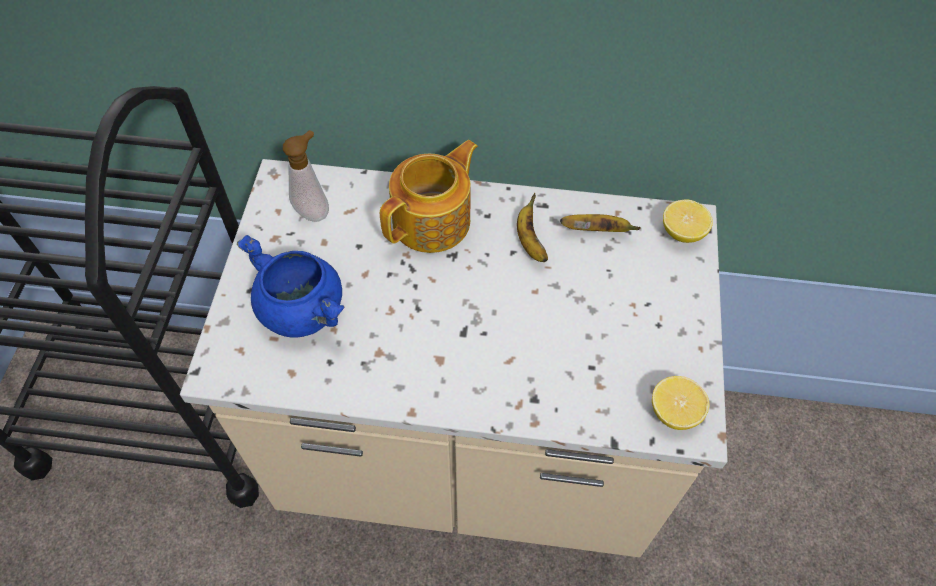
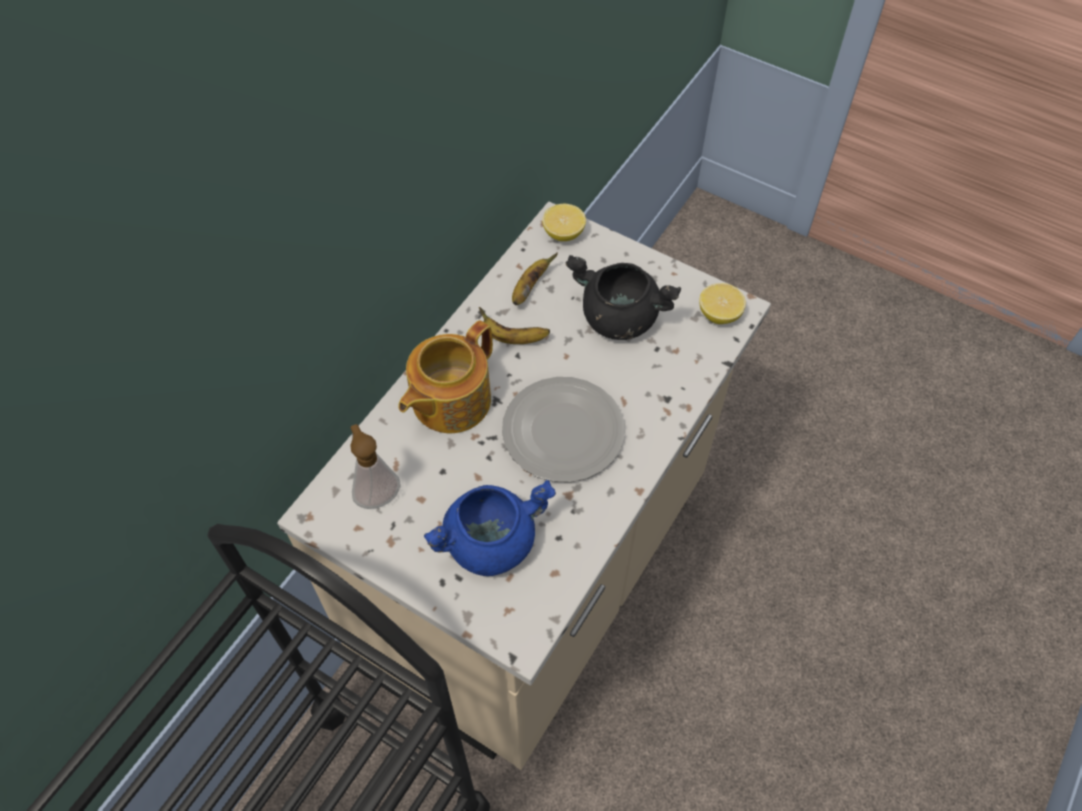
camera: 65 degrees left, 0 degrees up
teapot [380,140,478,253] -> teapot turned 120 degrees counterclockwise [398,320,493,433]
none -> plate [502,377,625,482]
none -> black cooking pot [566,255,681,340]

